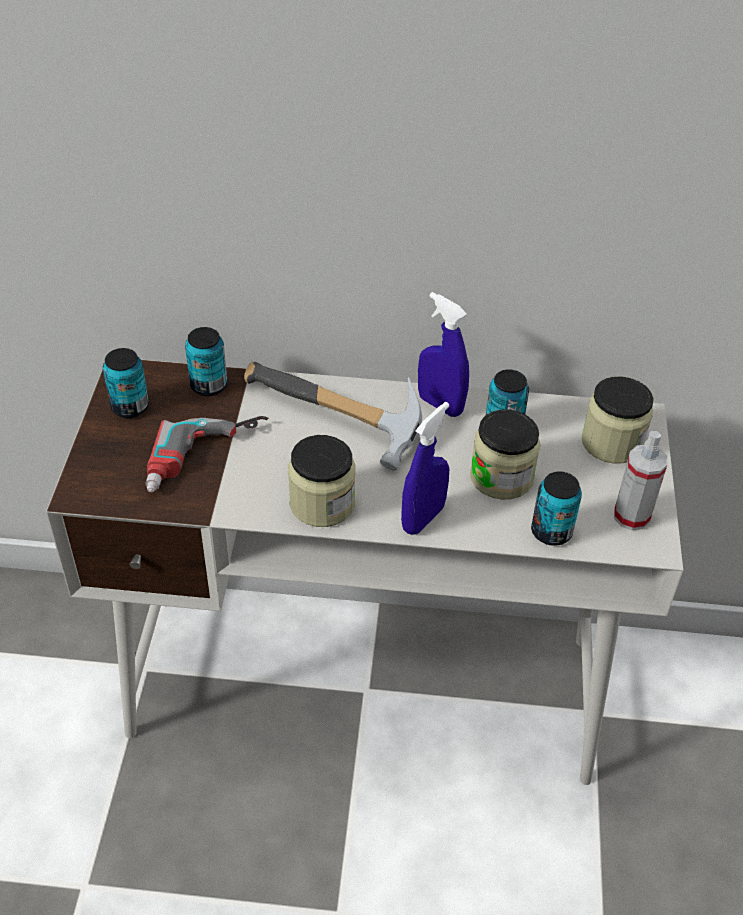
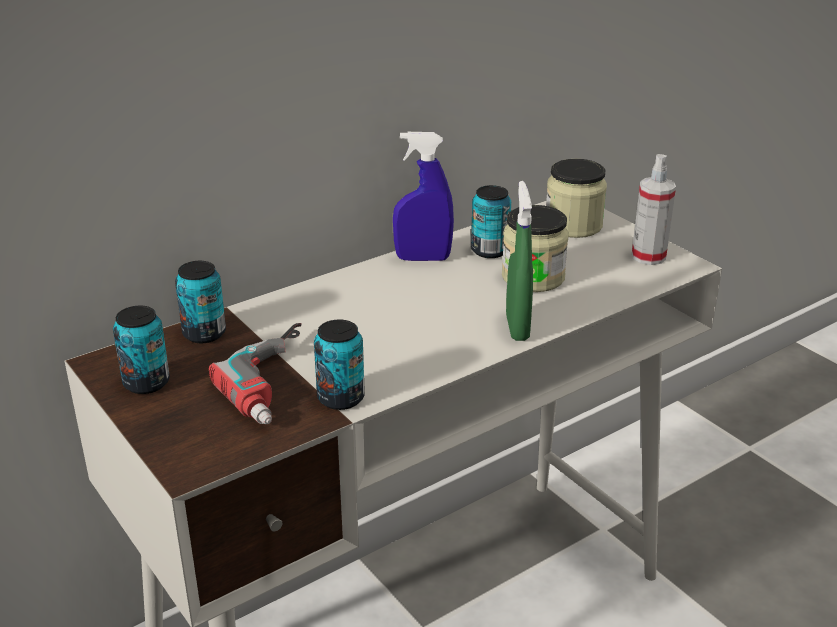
camera: 40 degrees left, 15 degrees down
hammer [244,362,422,471] -> none
jar [288,435,356,527] -> none
blue spray bottle [401,402,450,535] -> green spray bottle [506,181,533,341]
can [531,471,582,546] -> can moved to [314,319,365,410]

